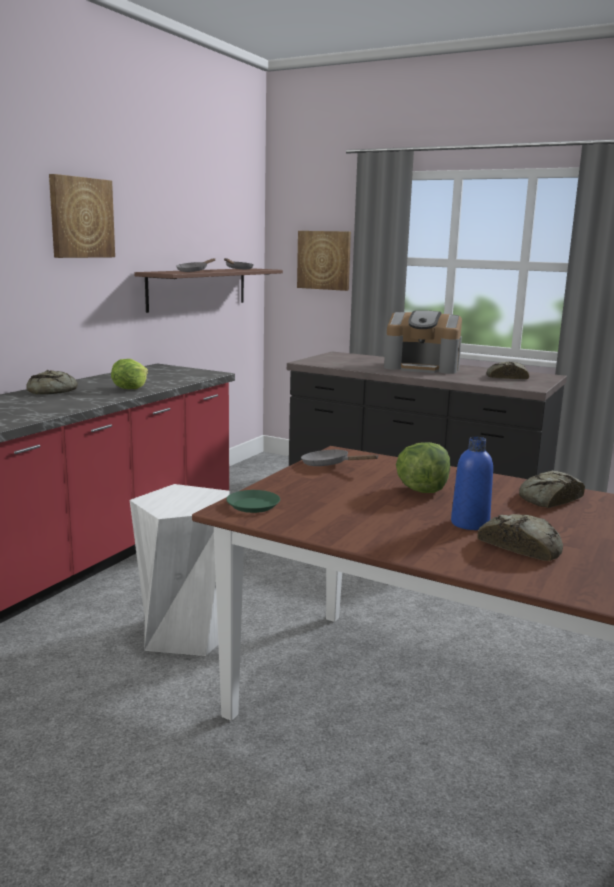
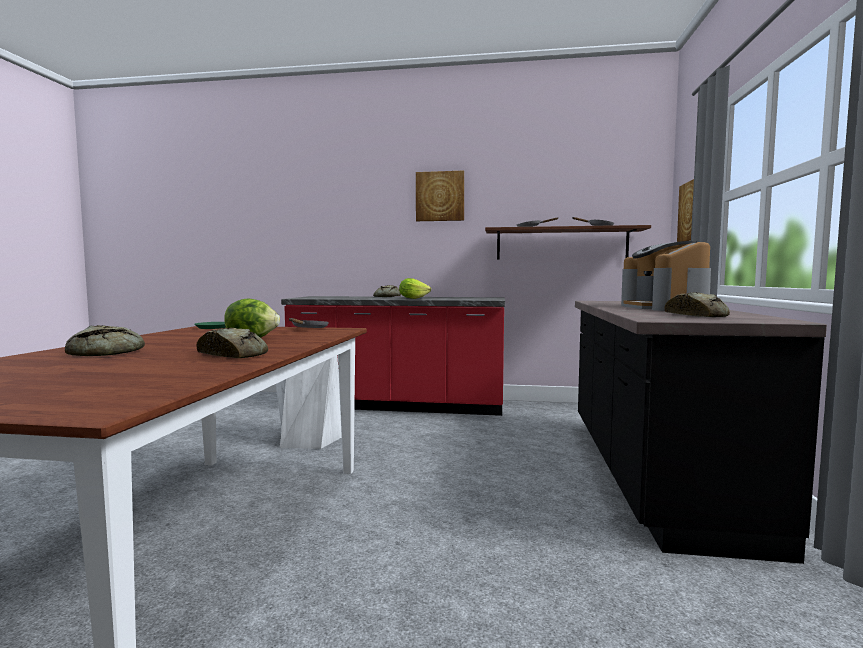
camera: 70 degrees right, 10 degrees down
blue bottle [451,437,493,530] -> none

